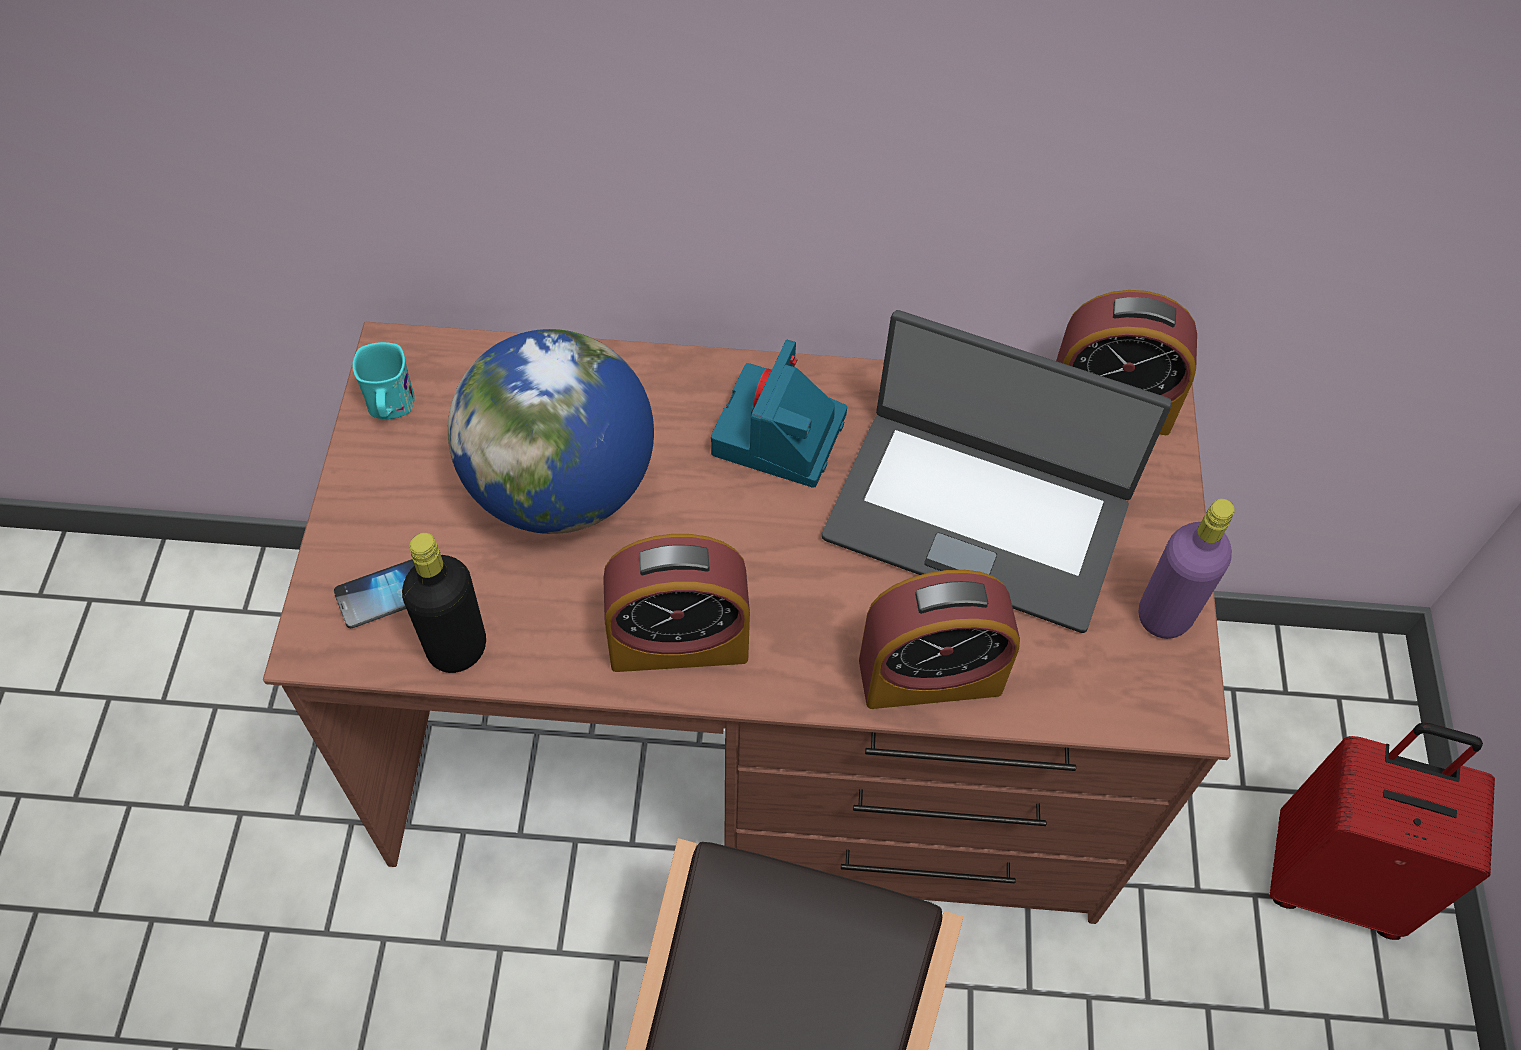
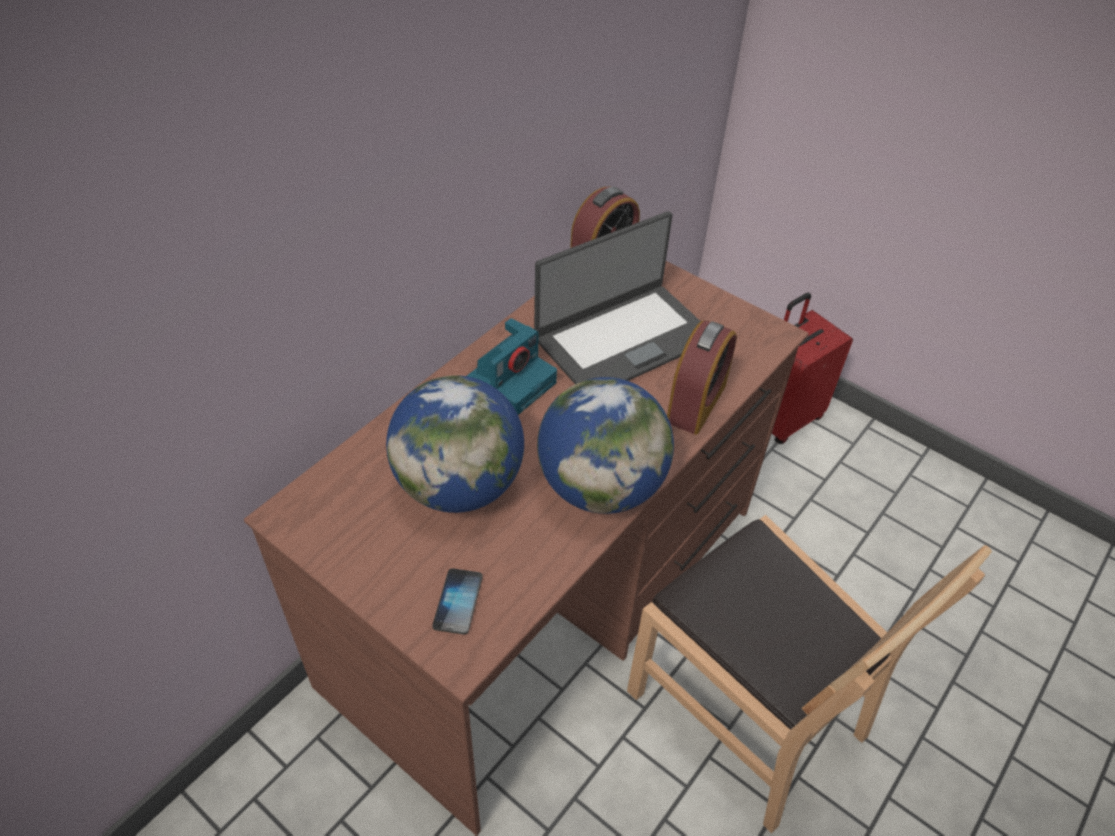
camera: 55 degrees left, 10 degrees down
turquoise mug [352,342,415,419] -> none
black bottle [402,533,486,673] -> none
alarm clock [603,534,750,672] -> globe [537,377,674,514]
camera [711,340,847,488] -> camera turned 105 degrees counterclockwise [467,318,557,415]
purple bottle [1139,499,1235,639] -> none

